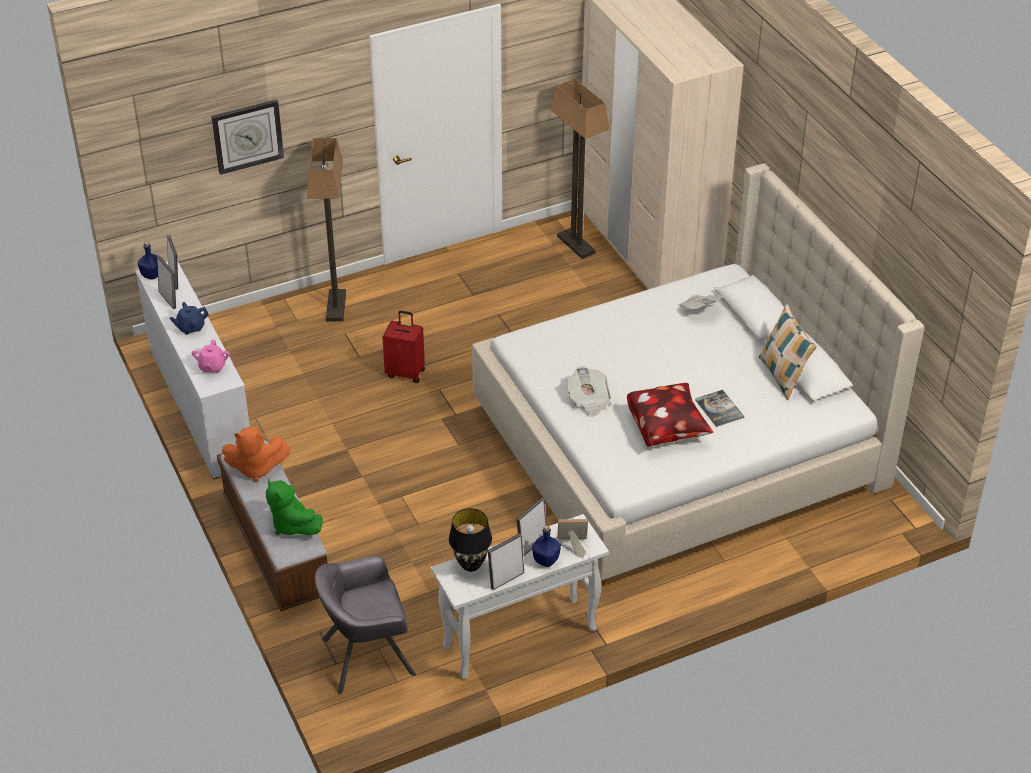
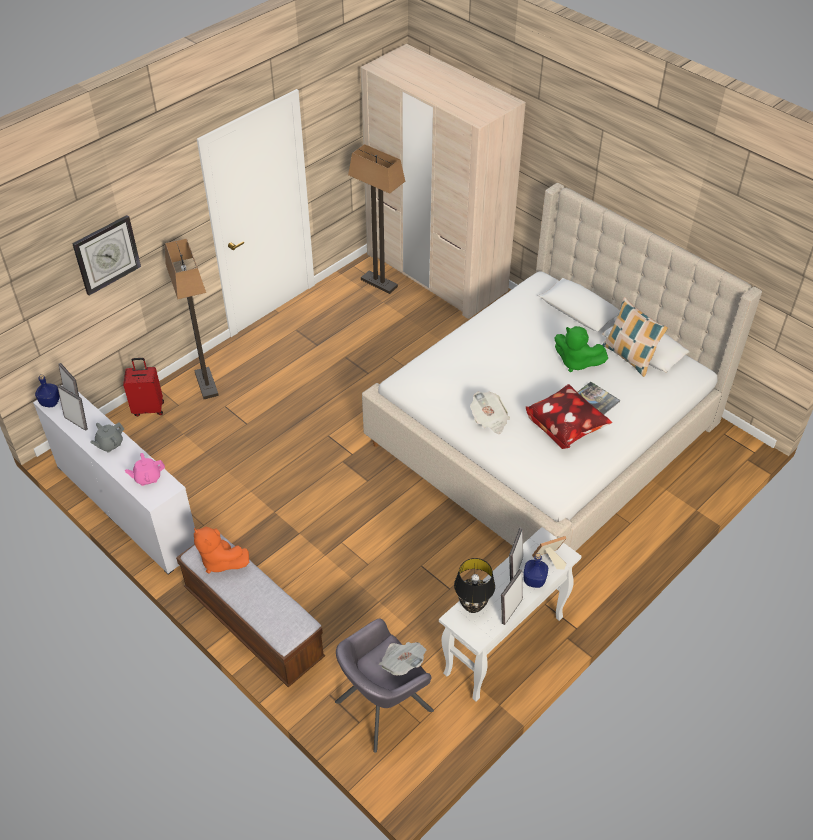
camera: 20 degrees left, 5 degrees up
blue teapot [170,302,209,335] -> grey teapot [90,423,124,452]
pink teapot [192,340,230,373] -> pink teapot turned 90 degrees clockwise [125,453,165,486]
orange plush toy [222,427,291,482] -> orange plush toy turned 60 degrees clockwise [194,527,249,574]
green plush toy [266,479,323,535] -> green plush toy moved to [555,326,608,372]
red suitcase [382,310,425,383] -> red suitcase moved to [123,358,164,417]
newspaper [679,295,722,309] -> newspaper moved to [379,642,426,676]

